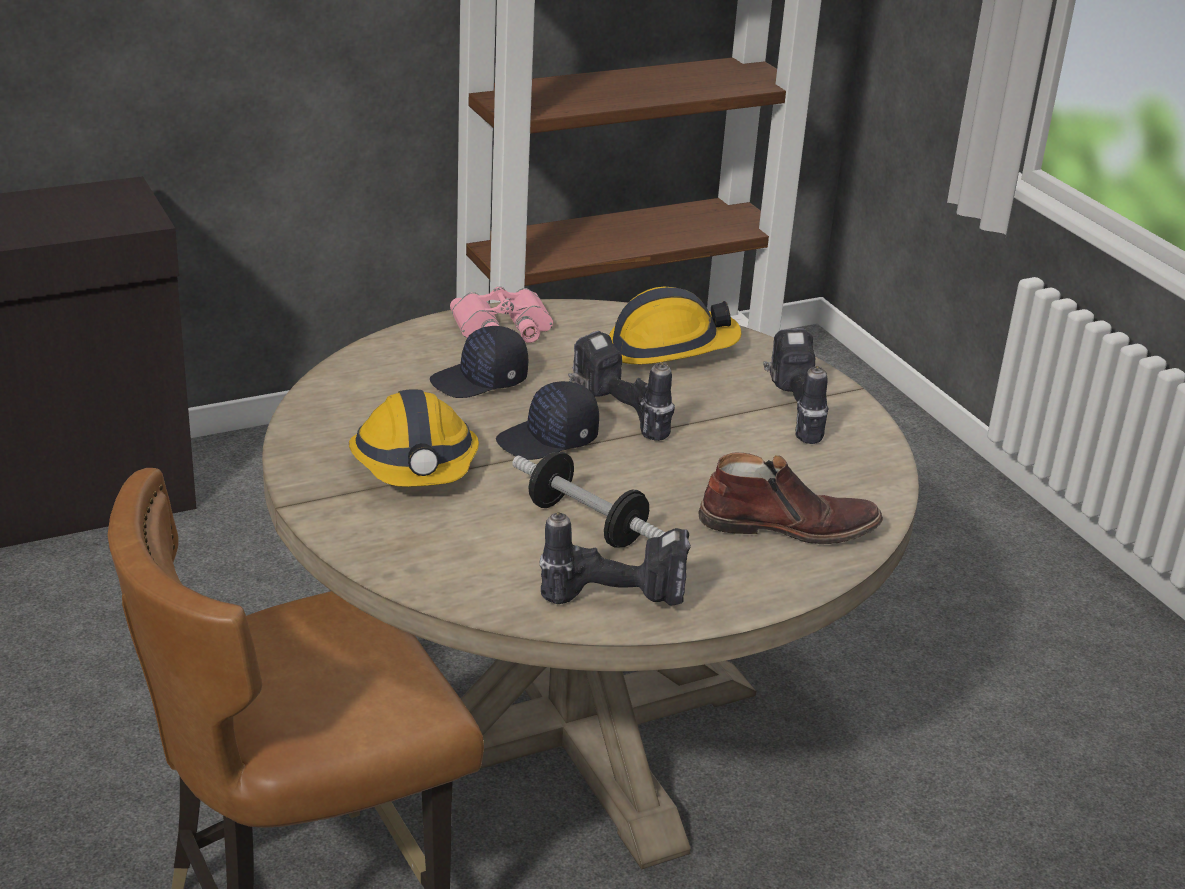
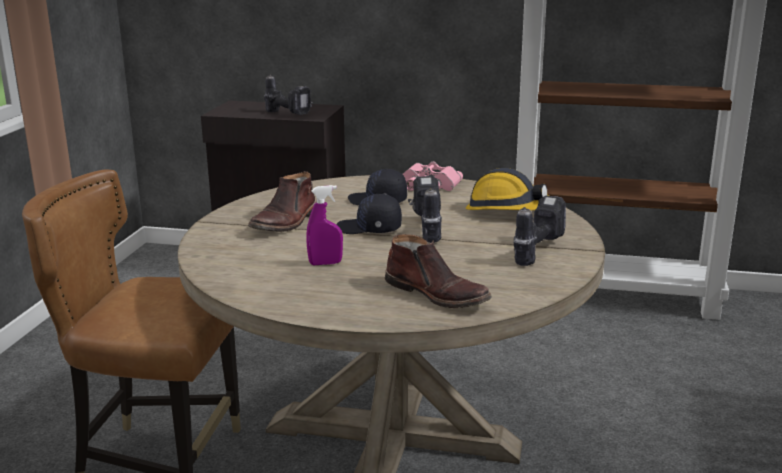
camera: 40 degrees right, 10 degrees down
hard hat [349,389,479,487] -> brown boot [248,171,317,232]
dumbbell [512,452,666,548] -> purple spray bottle [306,185,343,265]
power drill [539,512,691,605] -> power drill moved to [264,75,313,115]

